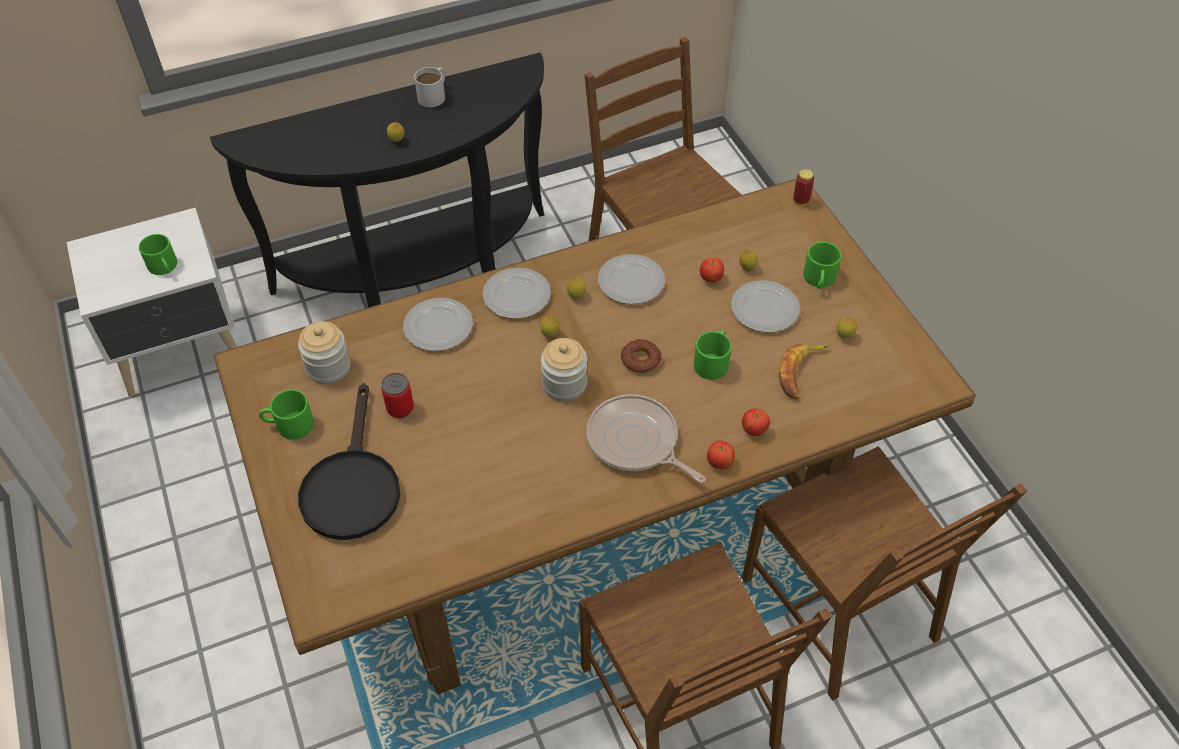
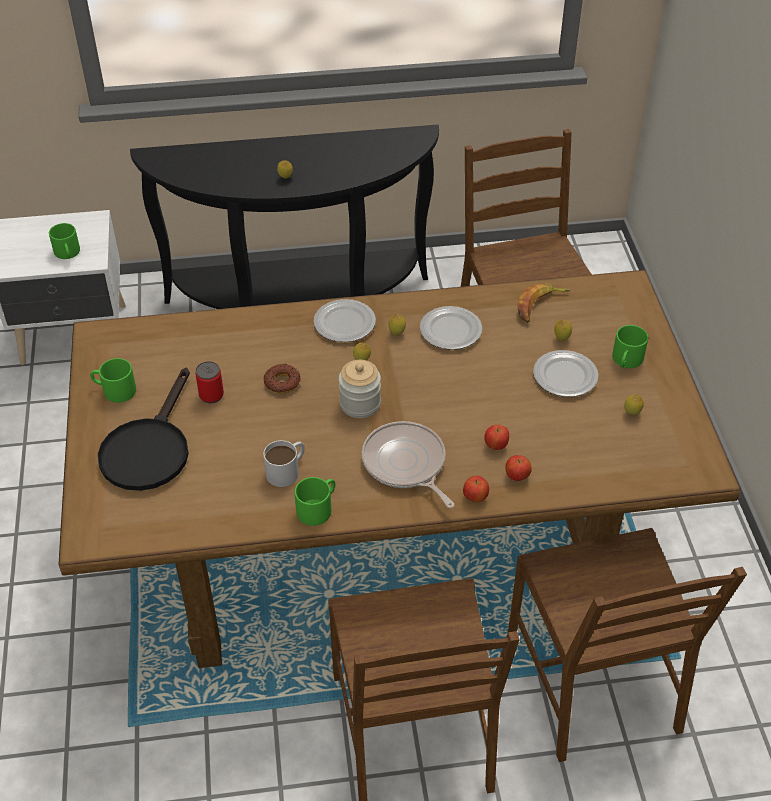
camera: 15 degrees right, 5 degrees down
jar [298,321,350,384] -> none
plate [403,298,473,351] -> none
white mug [414,67,445,107] -> white mug moved to [263,440,305,487]
donut [621,339,662,373] -> donut moved to [264,364,301,393]
green mug [694,330,732,380] -> green mug moved to [295,477,335,526]
apple [700,258,724,283] -> apple moved to [484,425,509,450]
banana [779,343,828,399] -> banana moved to [518,283,570,323]
can [793,169,814,205] -> none

